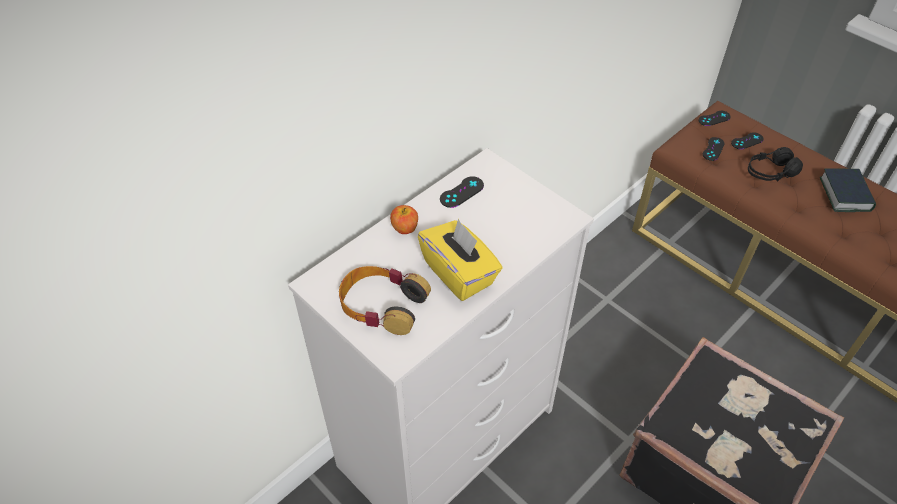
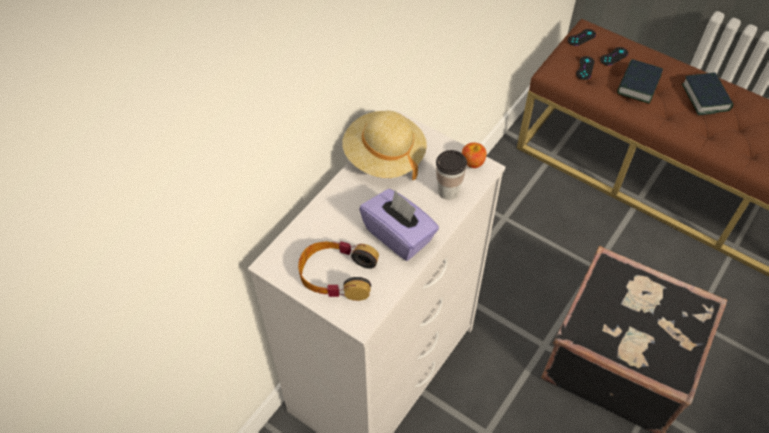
camera: 10 degrees left, 5 degrees up
apple [390,205,418,234] -> apple moved to [462,143,487,168]
yellow tissue box [418,219,502,301] -> purple tissue box [359,189,439,261]
black game controller [440,176,484,208] -> beige hat [342,111,427,180]
black headphones [748,147,803,181] -> book [617,59,663,103]
none -> cup [436,150,467,200]

